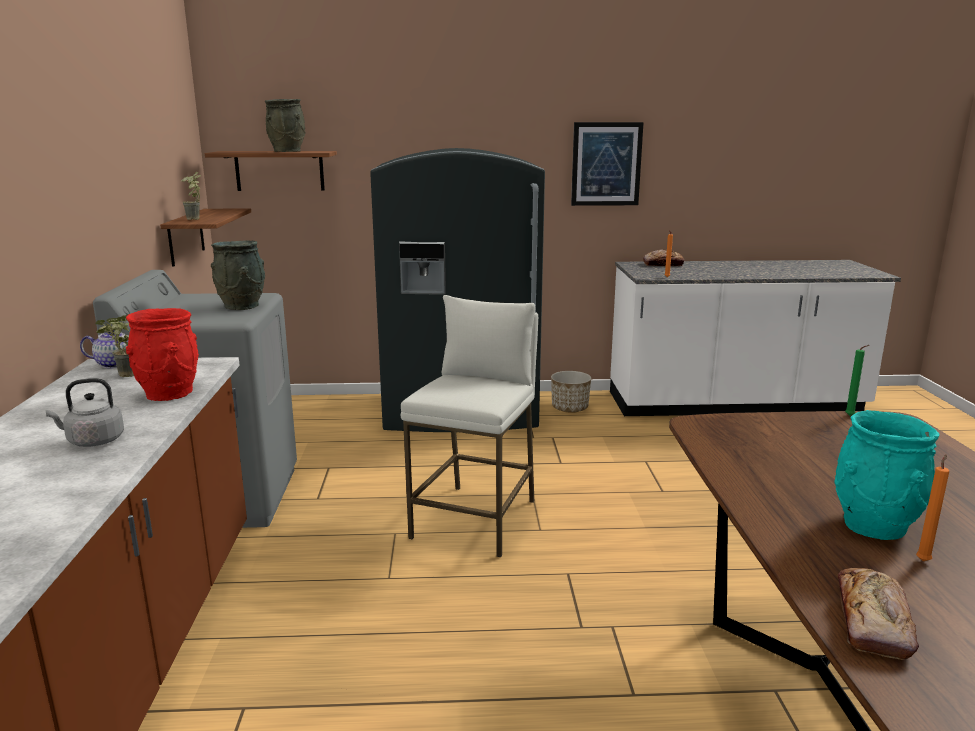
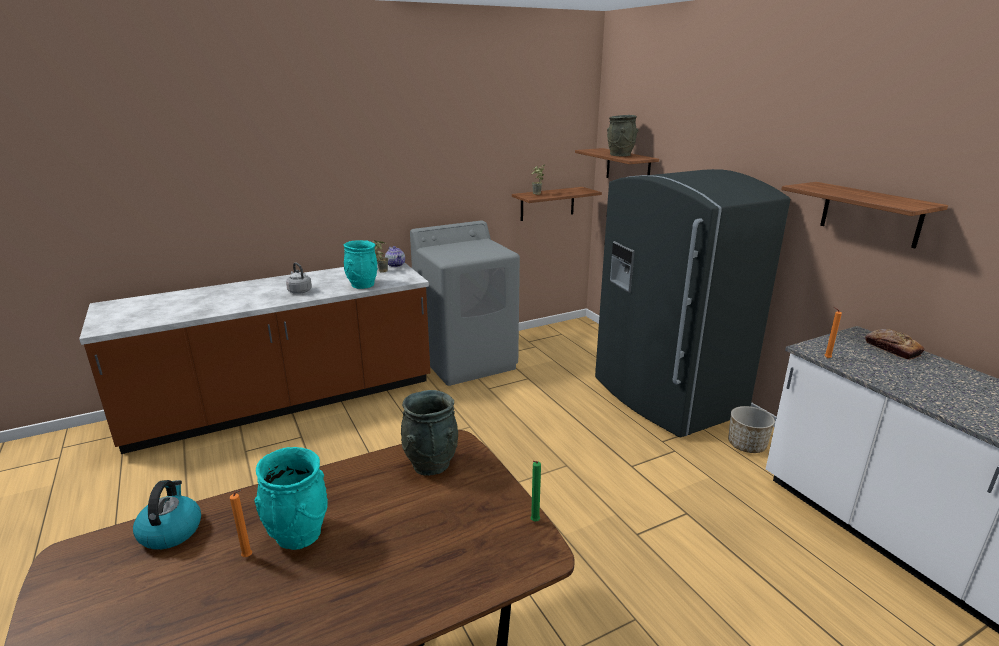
camera: 65 degrees right, 5 degrees up
red vase [126,308,199,401] -> turquoise vase [344,240,378,289]
grey vase [211,240,265,310] -> grey vase moved to [401,390,458,476]
white stool [401,295,538,557] -> none
picture [571,122,644,206] -> shelf [781,182,948,248]
bread [838,568,919,660] -> kettle [133,480,201,550]

